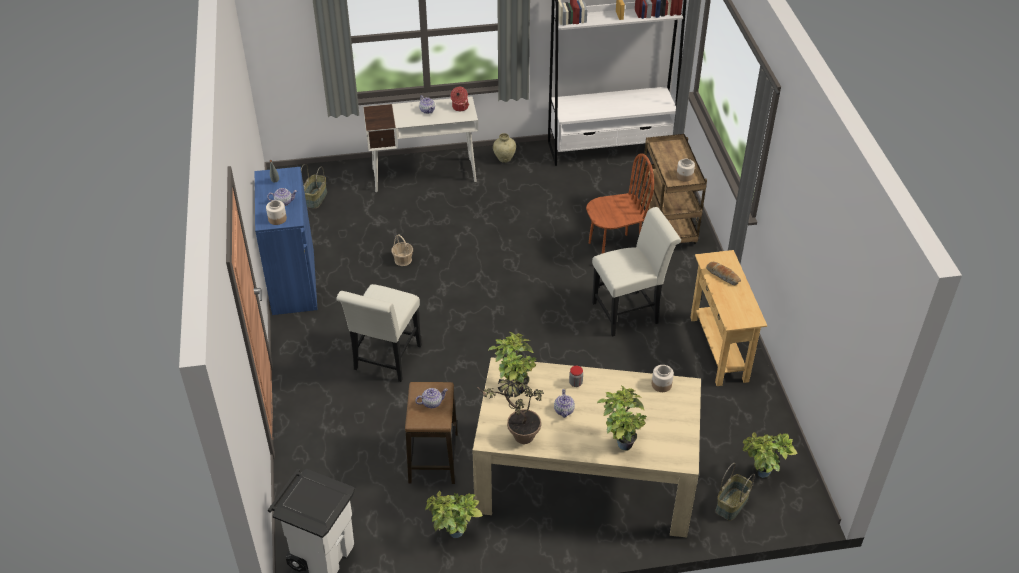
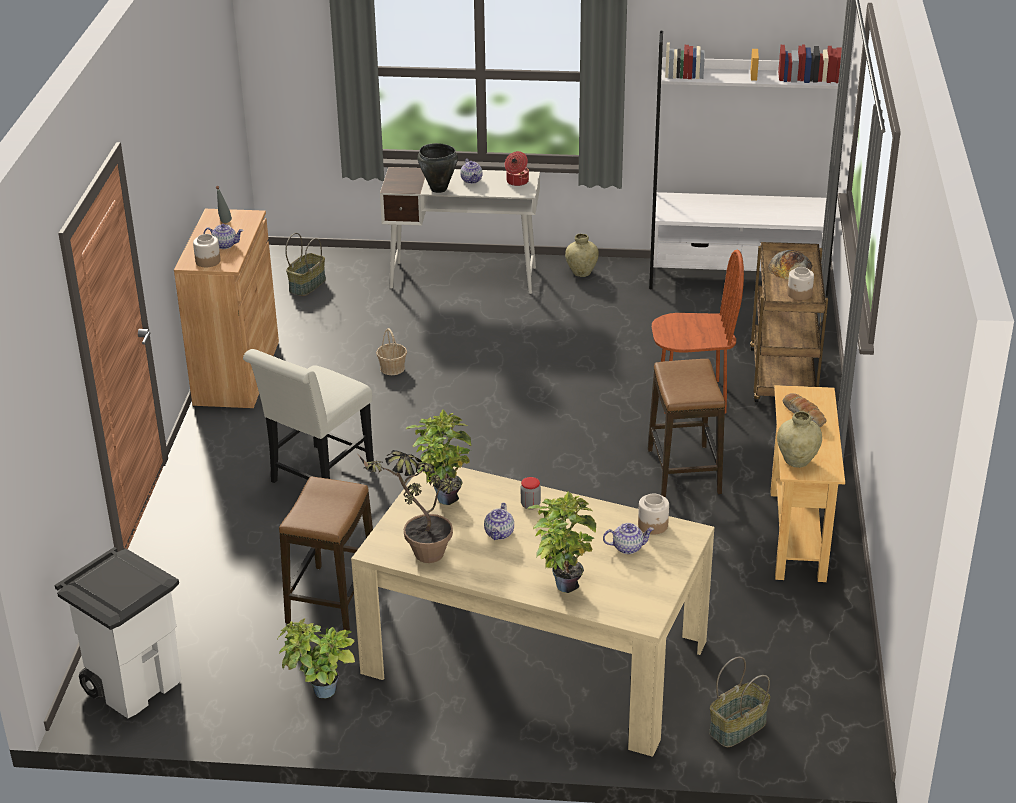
camera: 15 degrees right, 10 degrees down
blue cabinet [255,167,318,315] -> brown cabinet [174,209,279,408]
teapot [415,388,448,408] -> teapot moved to [603,523,654,554]
white chair [592,207,681,337] -> stool [648,359,725,498]
potted plant [743,432,798,478] -> none
none -> black cooking pot [418,143,458,193]
none -> bread [768,250,813,280]
none -> beige vase [777,411,822,468]

